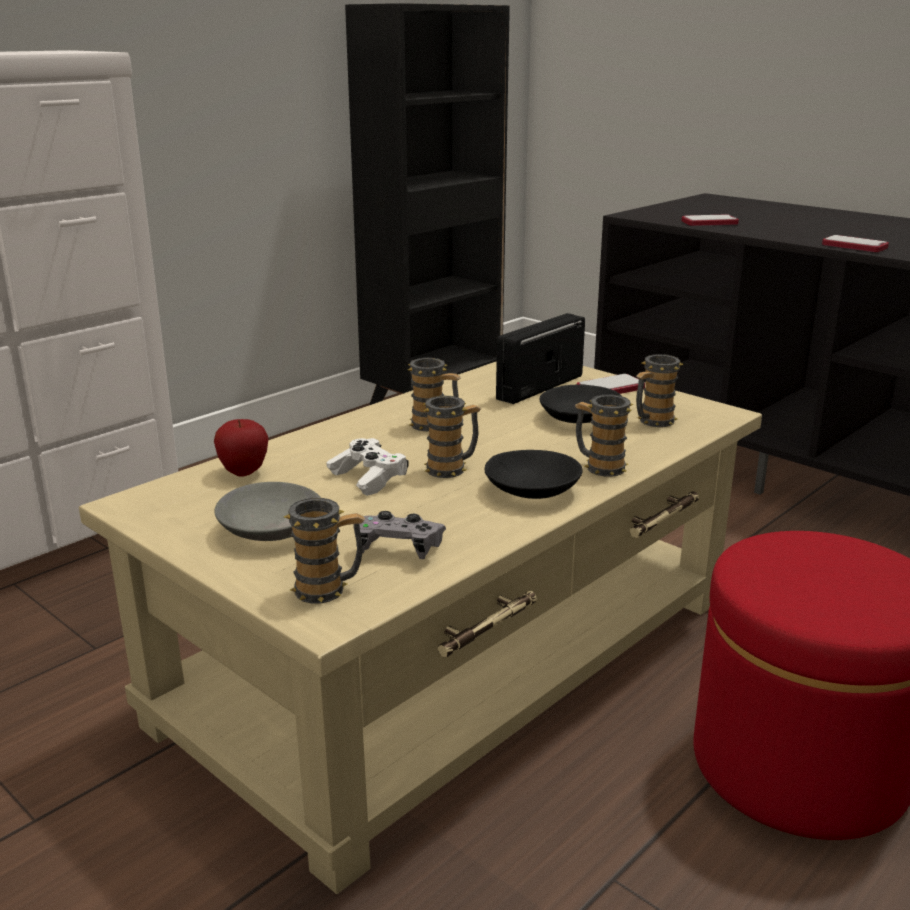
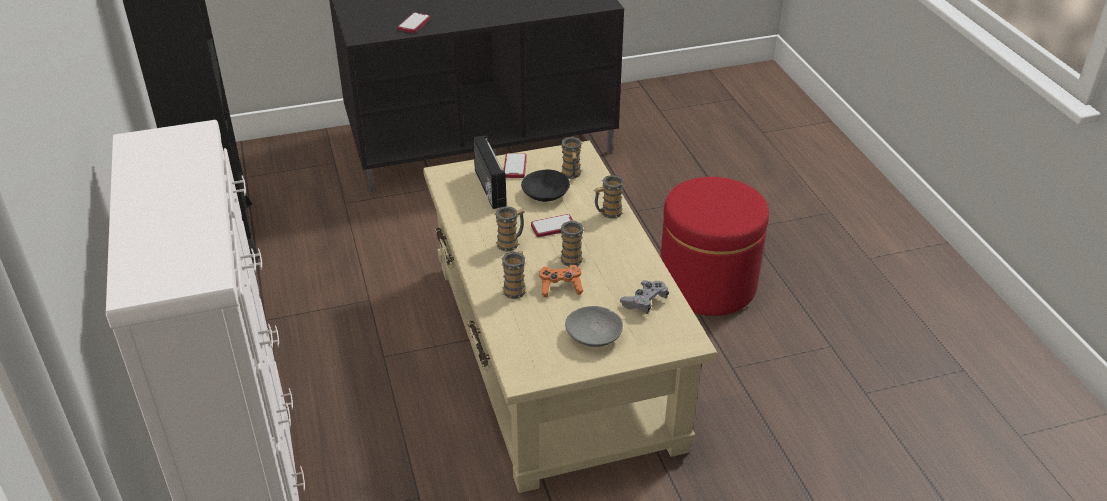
camera: 60 degrees left, 15 degrees up
apple [214,419,269,477] -> none
mug [284,498,365,603] -> mug moved to [501,251,526,299]
white game controller [326,438,409,496] -> orange game controller [539,265,583,297]
black bowl [484,450,583,499] -> none
phone [822,235,889,252] -> phone moved to [531,214,573,237]

